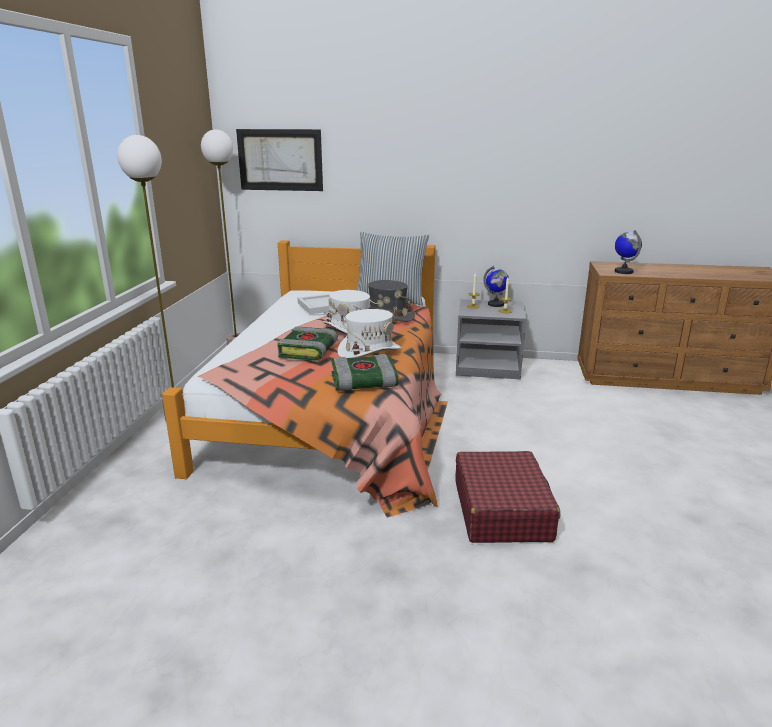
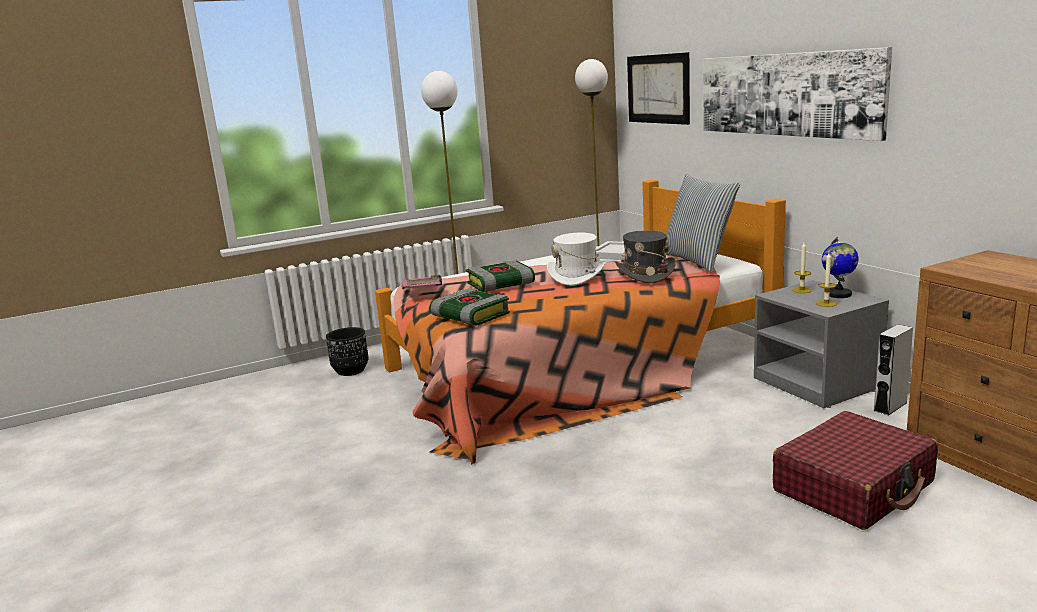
camera: 55 degrees right, 5 degrees down
white hat [337,309,401,358] -> none
red suitcase [455,451,560,543] -> red suitcase moved to [773,411,938,530]
globe [615,230,642,274] -> none
none -> black planter [326,327,369,376]
none -> pink book [401,275,442,289]
none -> picture [703,47,892,141]
none -> grey speaker [874,324,913,415]

